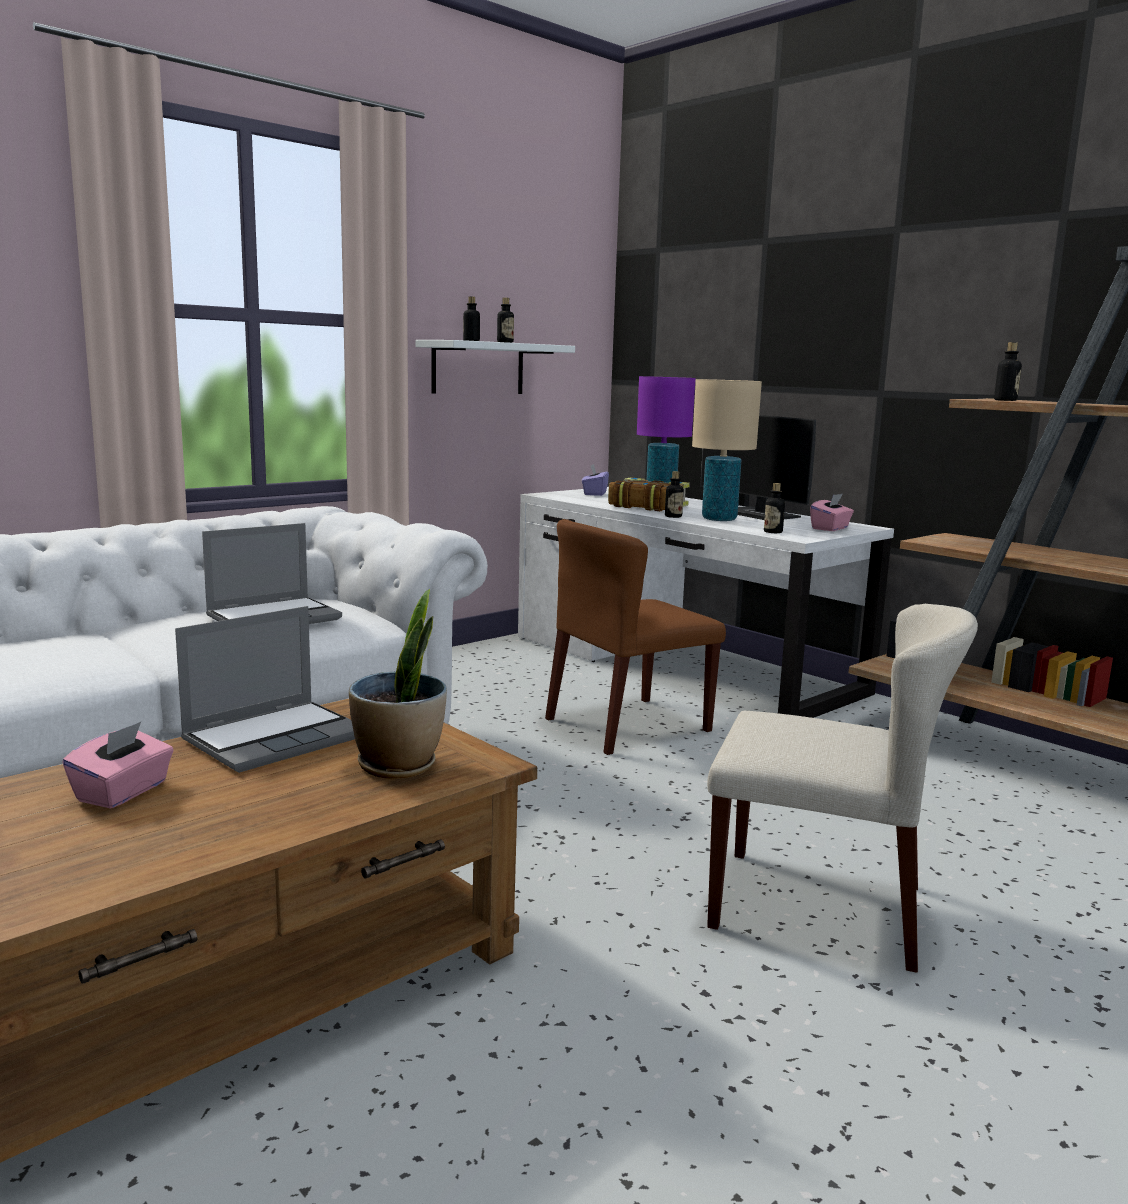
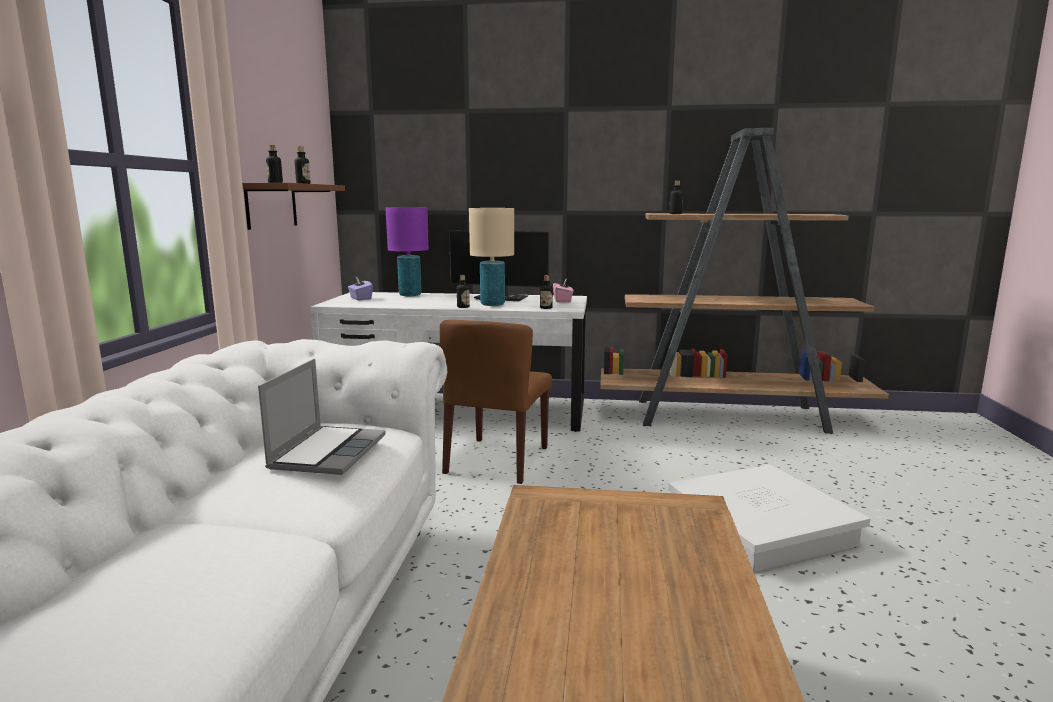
camera: 40 degrees left, 0 degrees up
pink tissue box [62,722,174,809] -> none
laptop [175,606,355,773] -> none
potted plant [349,589,447,779] -> none
white shelf [415,340,575,394] -> brown shelf [242,183,345,230]
book [608,477,690,511] -> none
beige chair [707,604,978,973] -> white storage box [668,465,870,572]

